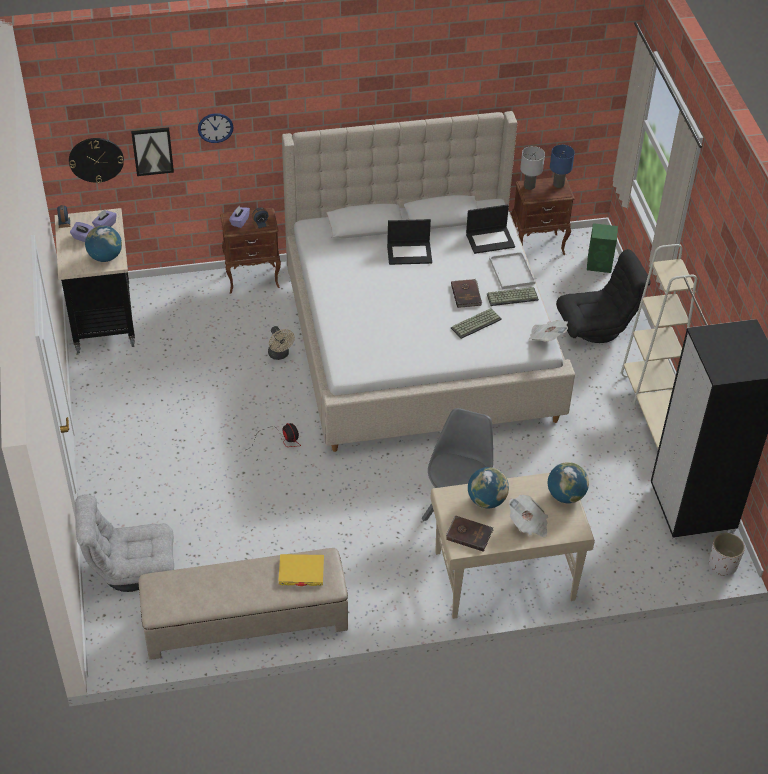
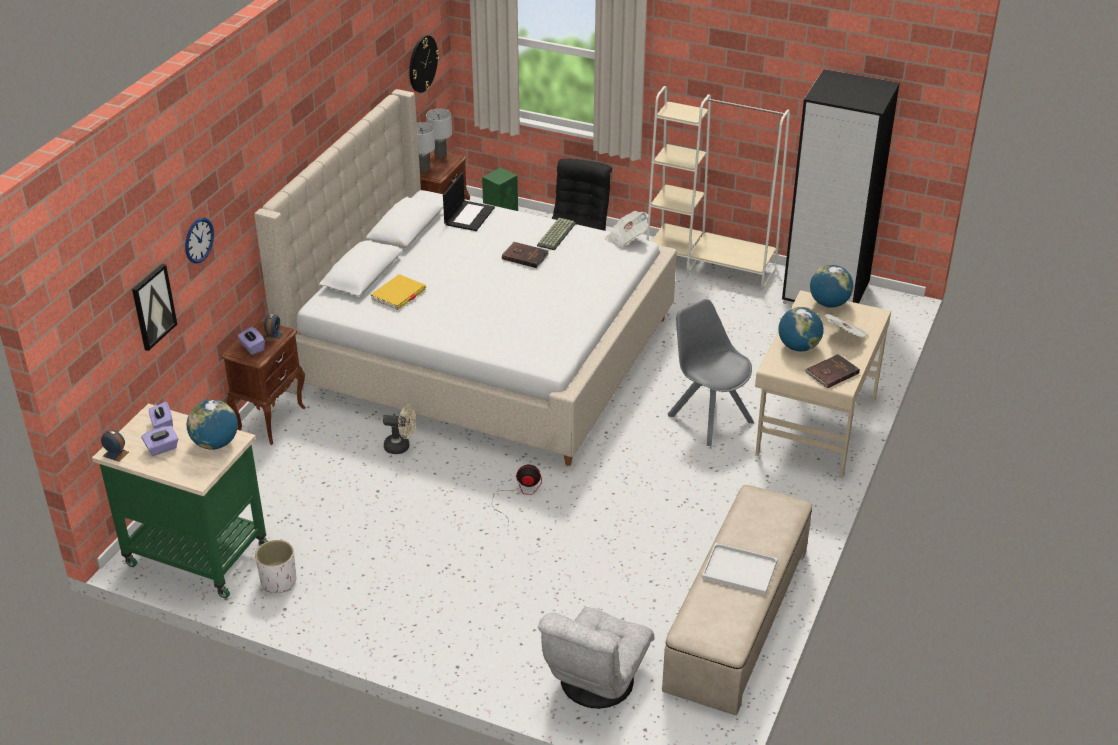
camera: 55 degrees left, 10 degrees down
black cart [55,208,135,354] -> green cart [92,404,268,598]
wall clock [69,138,124,183] -> wall clock moved to [409,35,440,93]
yellow book [278,554,324,586] -> yellow book moved to [371,274,426,310]
laptop [387,219,432,265] -> none
keyboard [451,308,502,339] -> none
white tray [489,252,536,289] -> white tray moved to [702,543,778,595]
blue table lamp [550,145,575,188] -> white table lamp [426,109,452,159]
white planter [709,533,745,576] -> white planter moved to [255,540,296,593]

